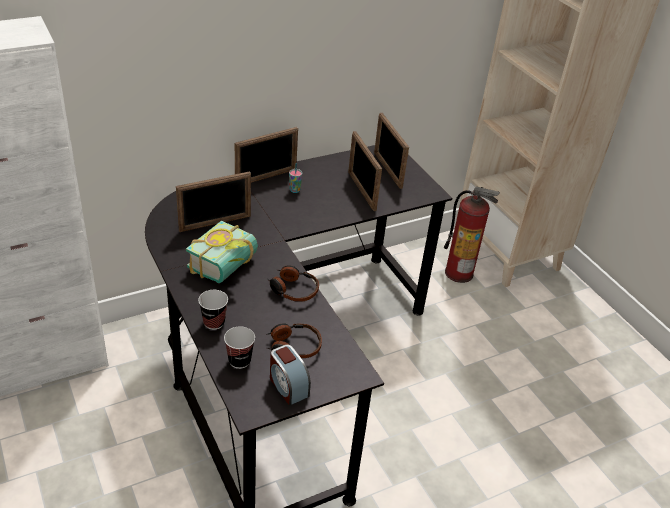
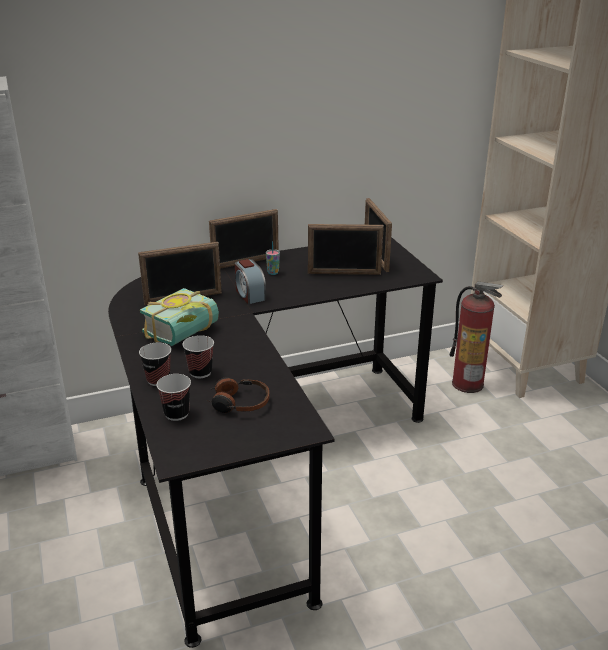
camera: 10 degrees right, 10 degrees down
headphones [268,265,319,302] -> none
alarm clock [270,345,311,406] -> alarm clock moved to [235,259,266,304]
picture frame [348,131,382,211] -> picture frame turned 75 degrees counterclockwise [308,224,384,275]
none -> cup [183,335,214,378]

